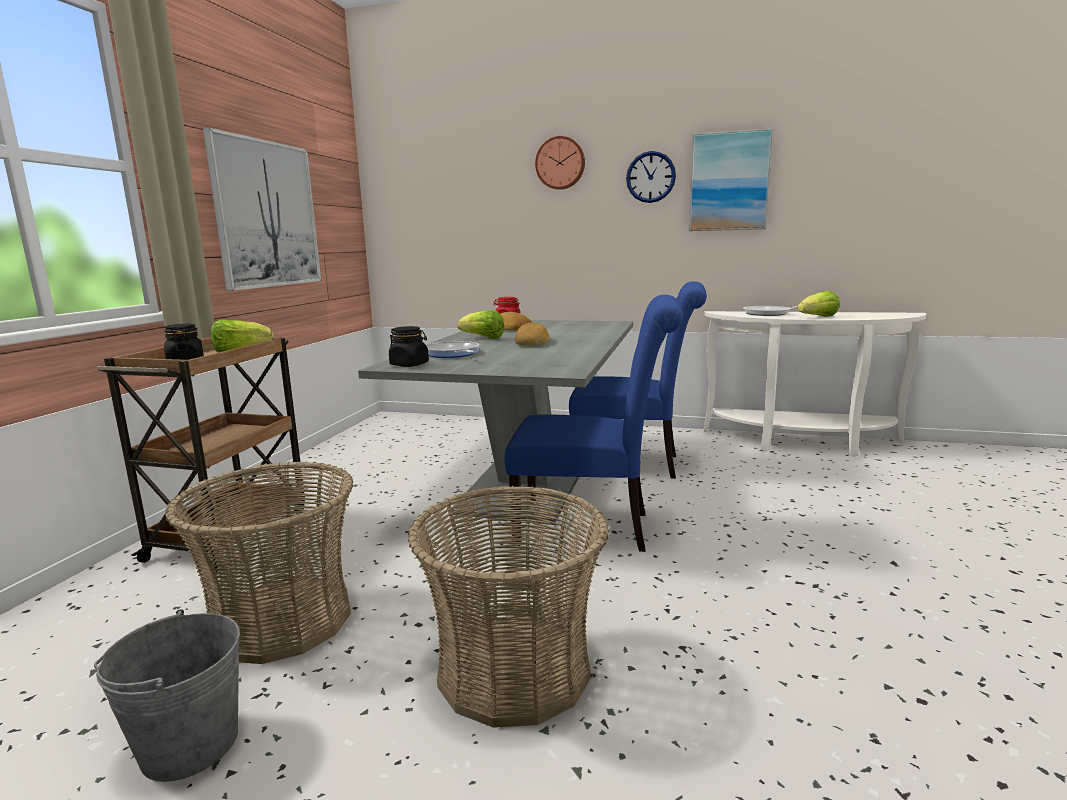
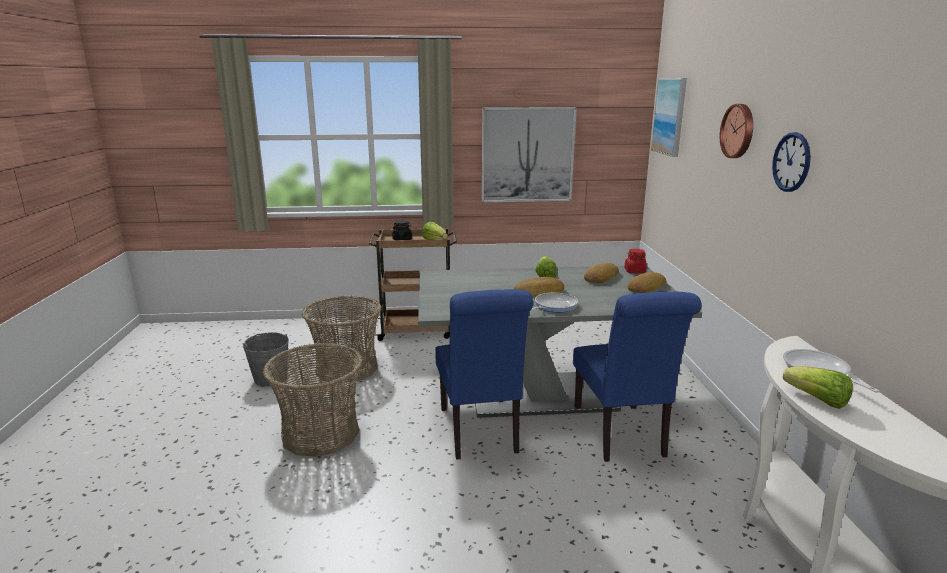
camera: 70 degrees right, 5 degrees up
black jar [389,326,429,367] -> none
frying pan [426,341,479,358] -> frying pan moved to [530,293,578,312]
picture [689,128,773,231] -> picture moved to [651,78,687,157]
none -> bread [628,272,666,293]

